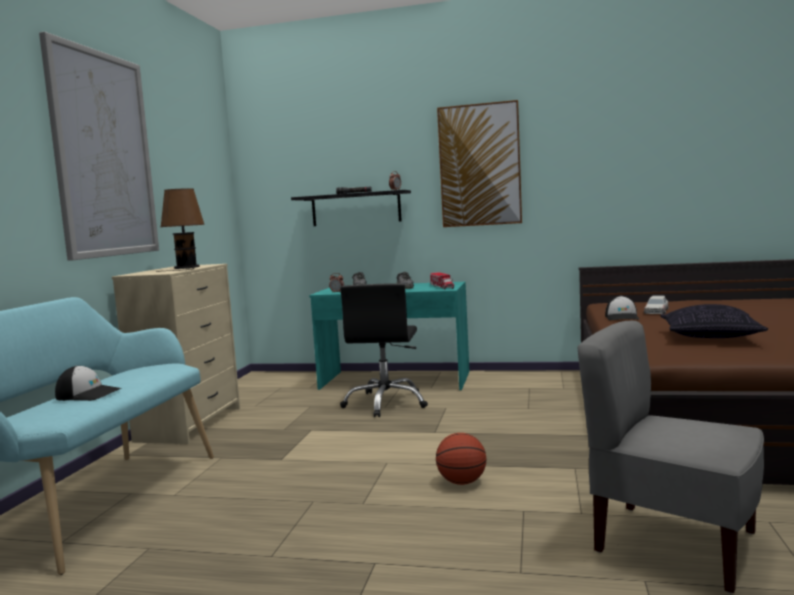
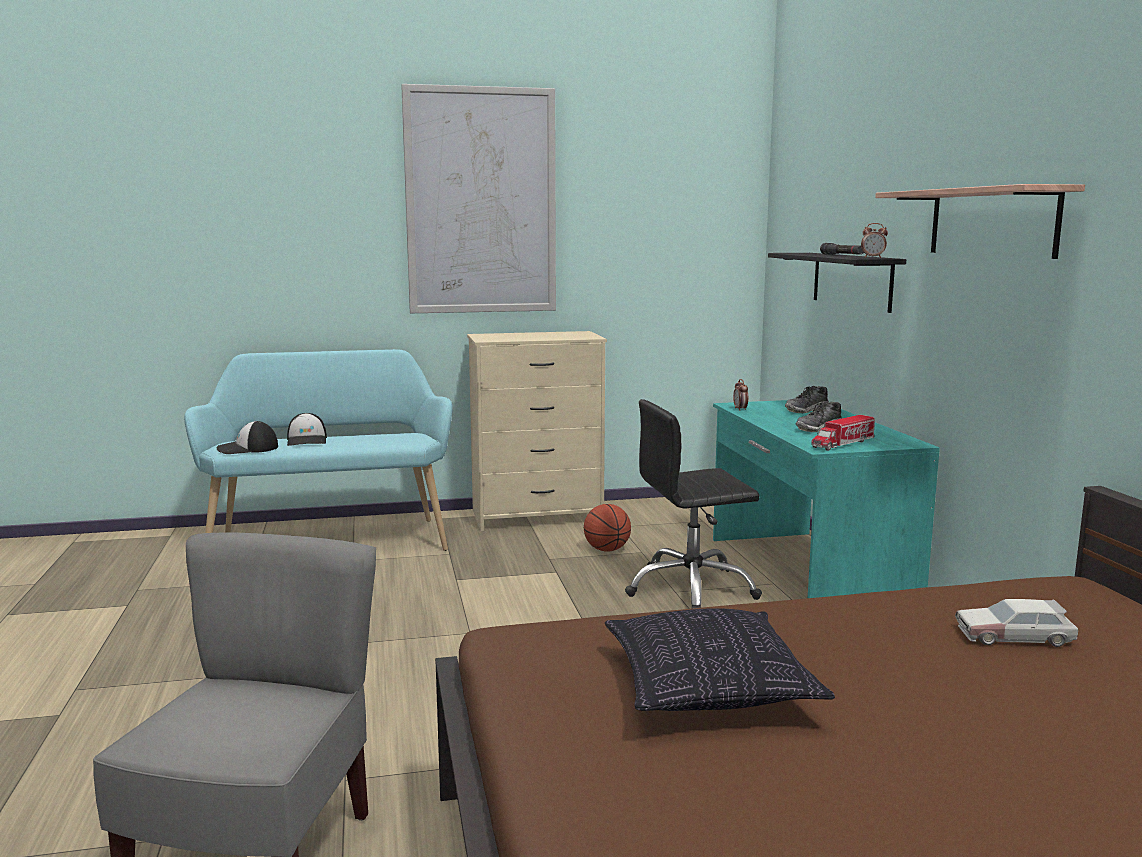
camera: 65 degrees right, 5 degrees up
brown table lamp [156,188,205,272] -> none
basketball [436,433,486,485] -> basketball moved to [584,504,631,552]
picture [437,100,522,227] -> shelf [875,184,1085,259]
cap [605,296,640,321] -> cap moved to [217,421,278,454]

